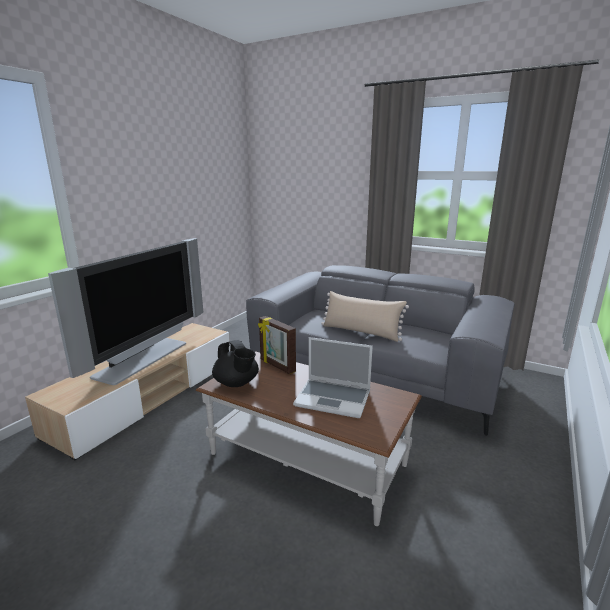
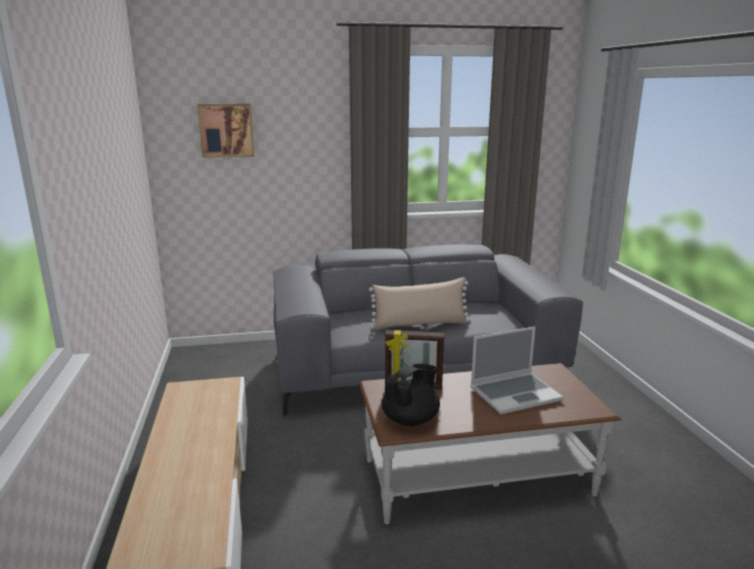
camera: 40 degrees left, 0 degrees up
television [48,238,203,385] -> none
black teapot [212,340,259,387] -> black teapot turned 60 degrees counterclockwise [382,364,440,426]
none -> picture [197,104,255,158]

